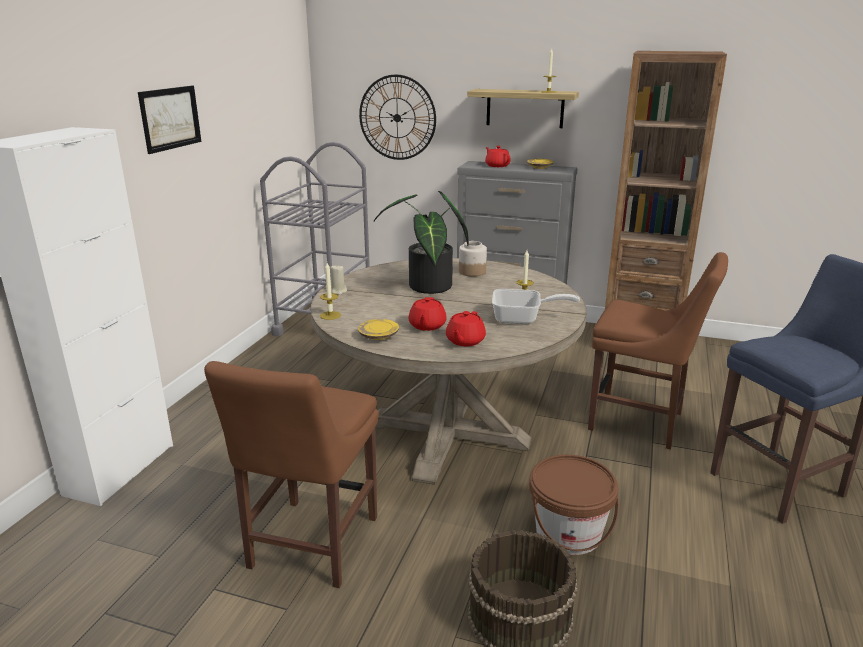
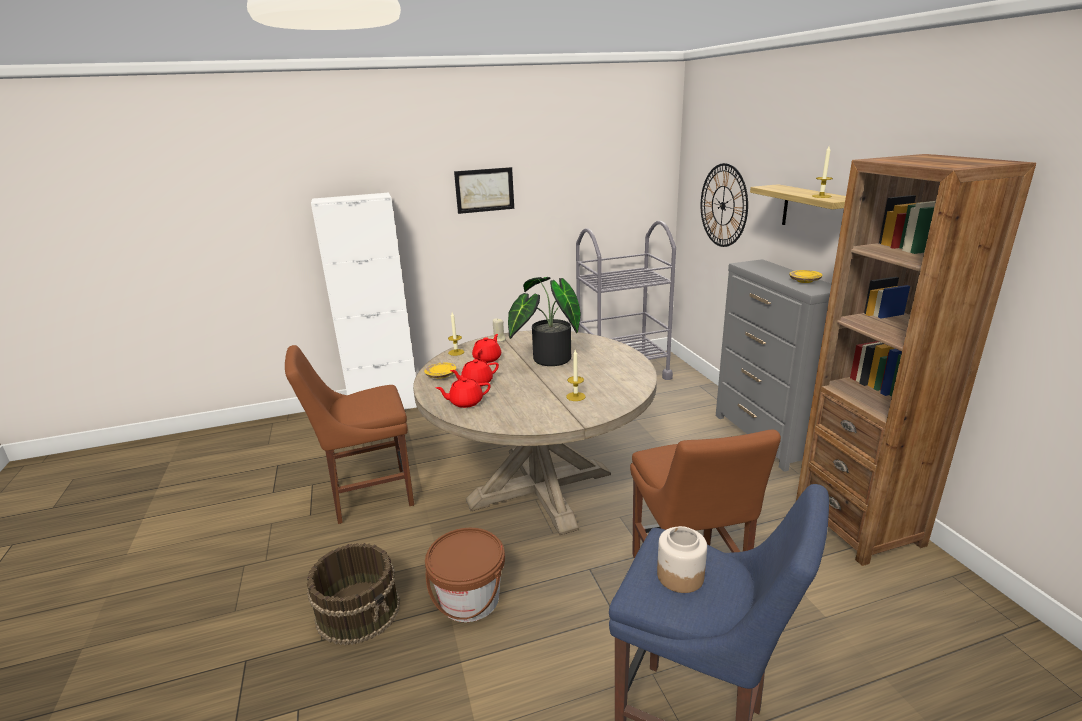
camera: 55 degrees right, 0 degrees up
jar [459,241,487,277] -> jar moved to [657,526,707,593]
red teapot [485,146,511,167] -> red teapot moved to [472,334,501,363]
frying pan [492,289,580,324] -> none

